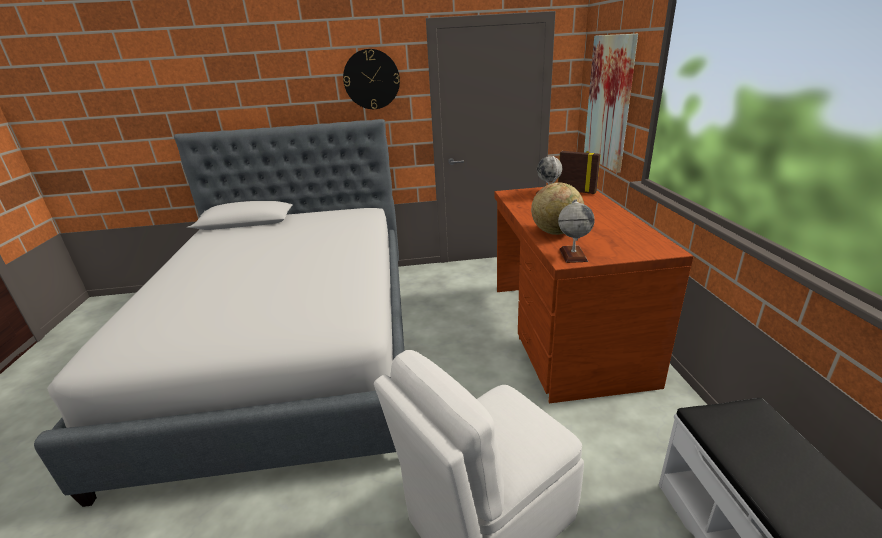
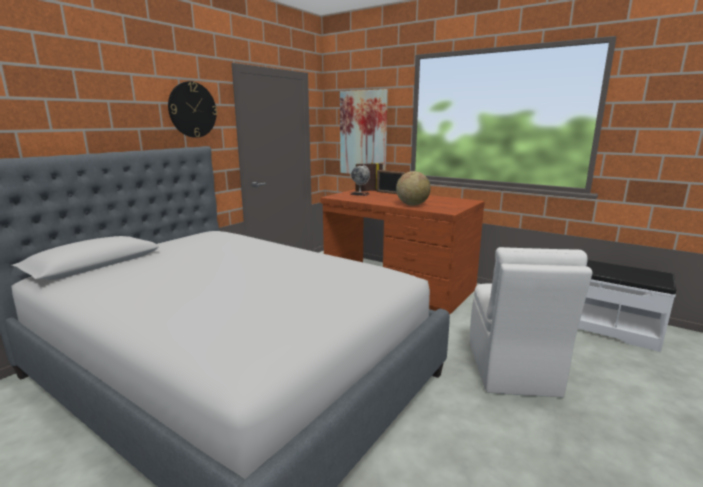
camera: 50 degrees left, 10 degrees down
globe [558,199,595,263] -> none
none -> picture frame [377,170,405,194]

